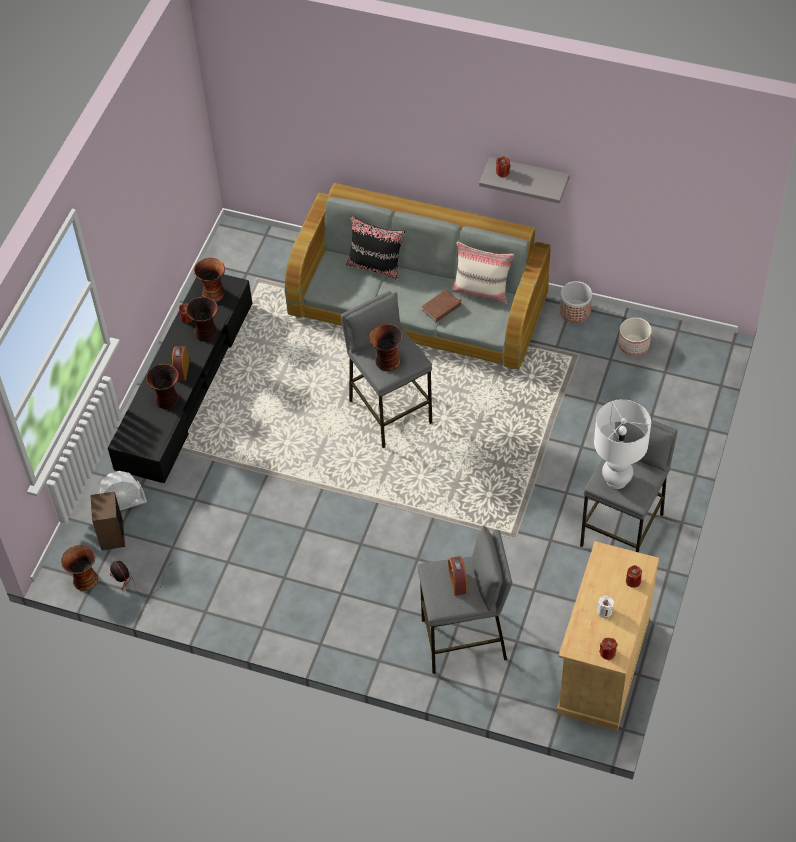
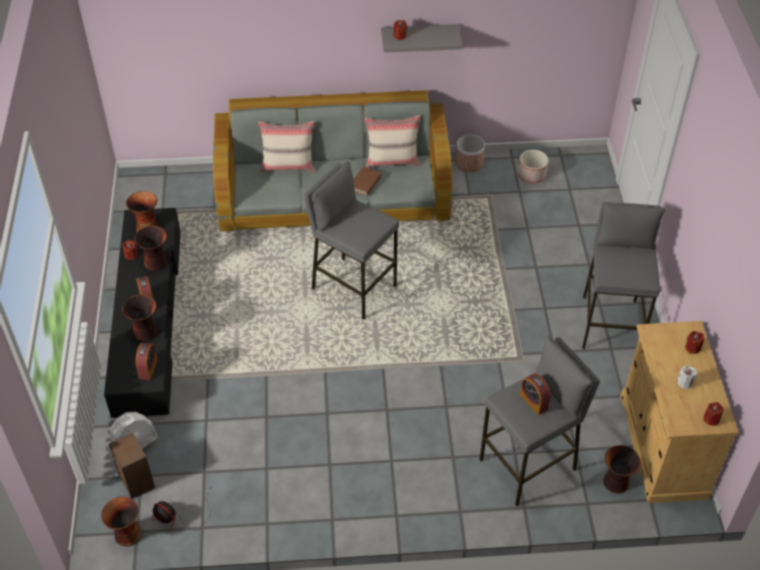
camera: 25 degrees left, 5 degrees down
black pillow [346,216,405,281] -> beige pillow [258,121,315,172]
vase [369,324,403,371] -> vase moved to [603,445,641,494]
white table lamp [594,399,651,489] -> none
none -> alarm clock [136,343,158,380]

